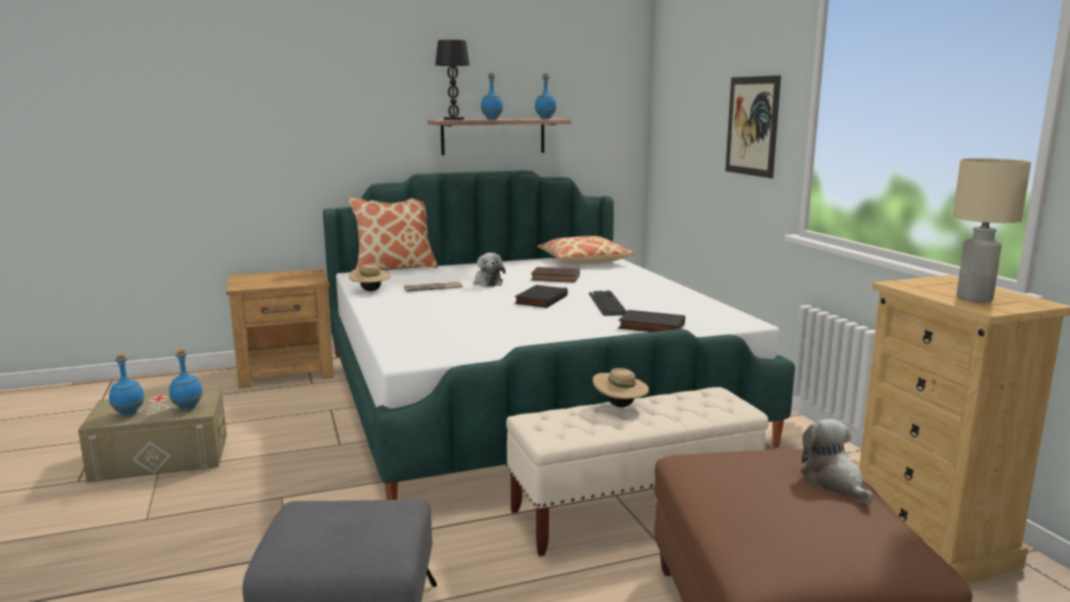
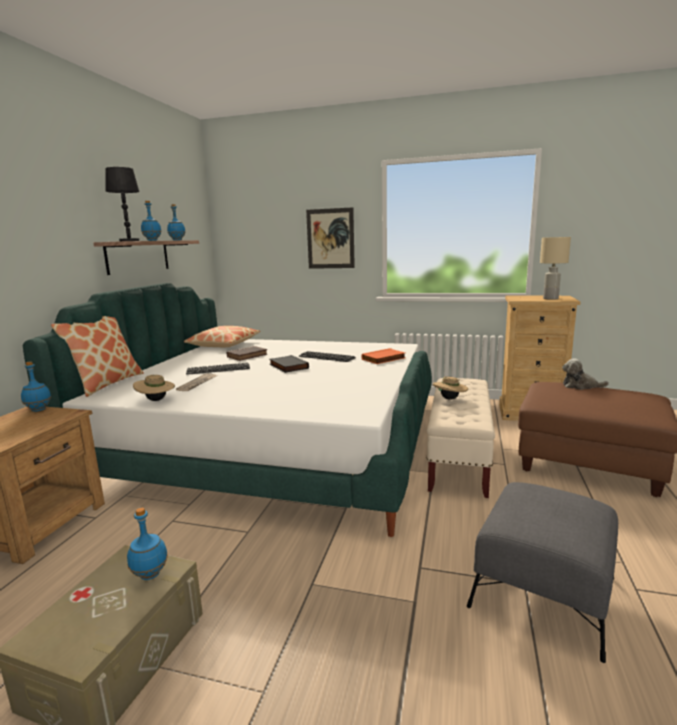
camera: 55 degrees left, 0 degrees up
blue bottle [109,354,145,416] -> blue bottle moved to [21,361,51,412]
plush toy [474,253,506,287] -> keyboard [186,362,250,375]
black book [618,310,685,332] -> orange book [361,348,406,364]

